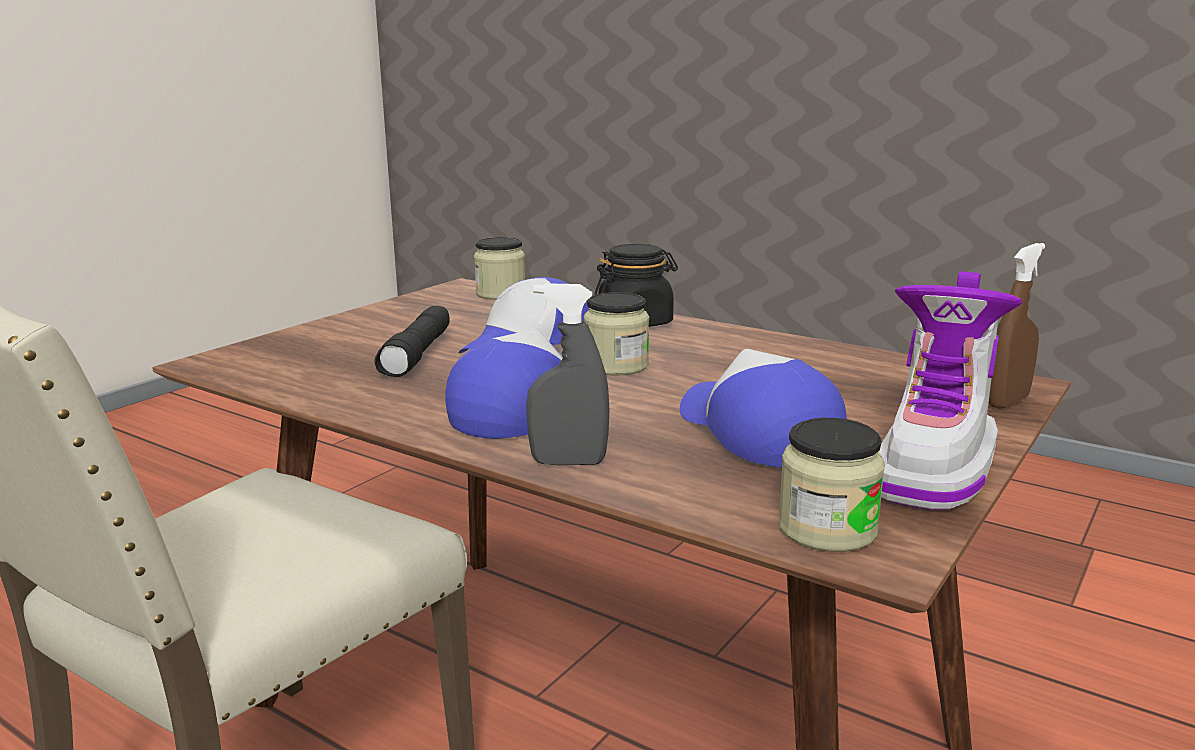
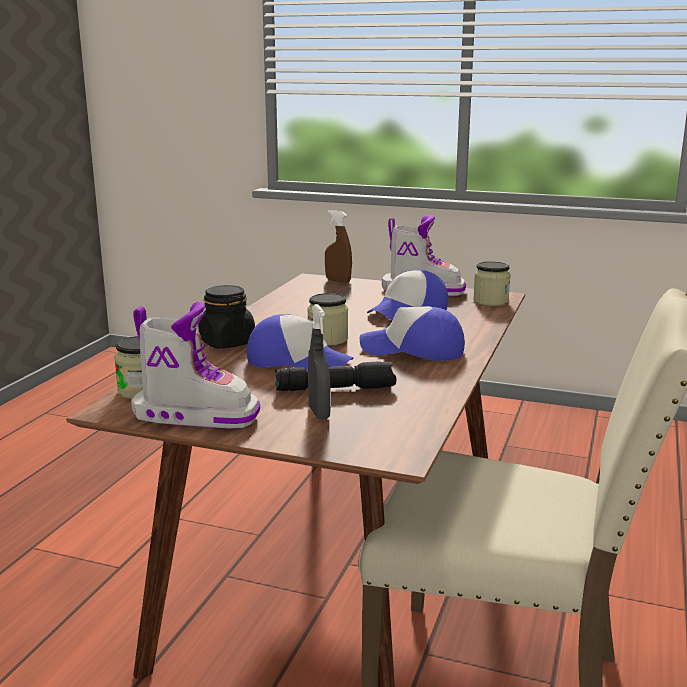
camera: 105 degrees left, 0 degrees up
grey spray bottle [526,283,609,465] -> grey spray bottle moved to [308,304,331,419]
none -> boot [131,302,260,429]

